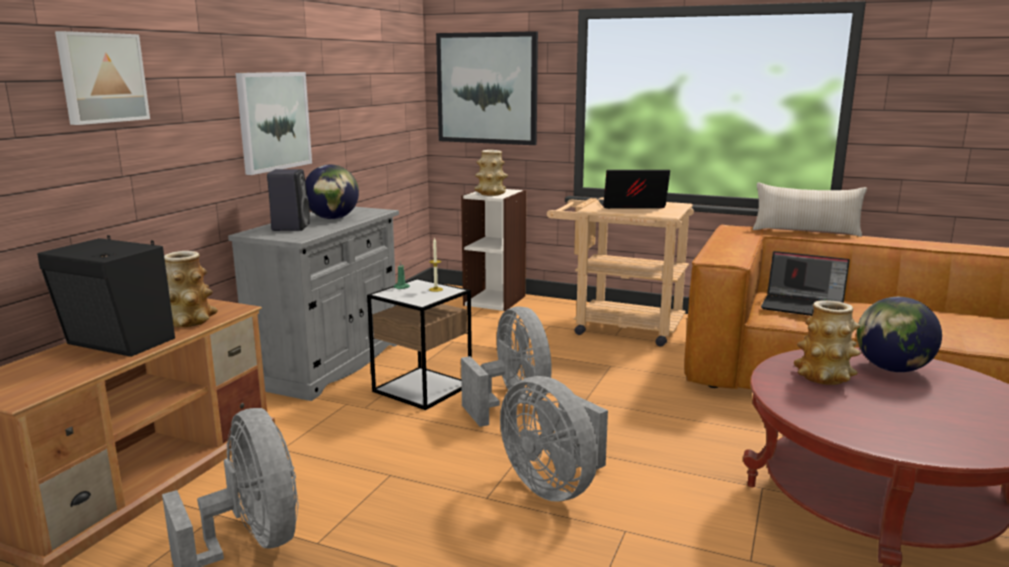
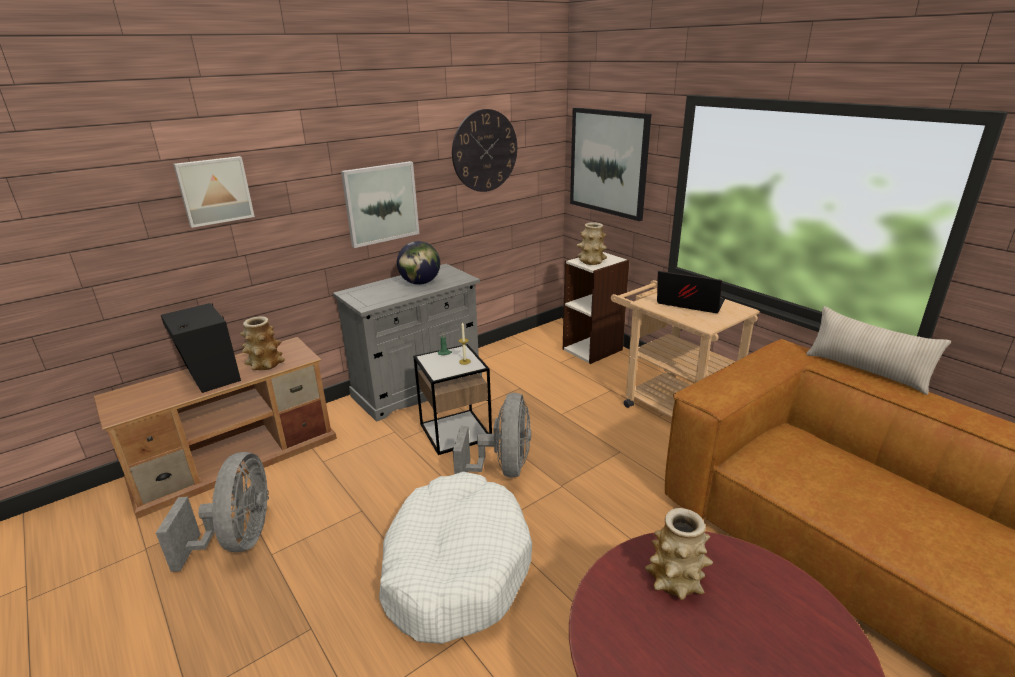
camera: 30 degrees right, 10 degrees up
black speaker [267,169,310,231] -> none
grey fan [500,376,608,502] -> white dog bed [379,472,532,644]
laptop [761,251,850,316] -> none
globe [857,297,942,372] -> none
none -> wall clock [452,109,517,192]

